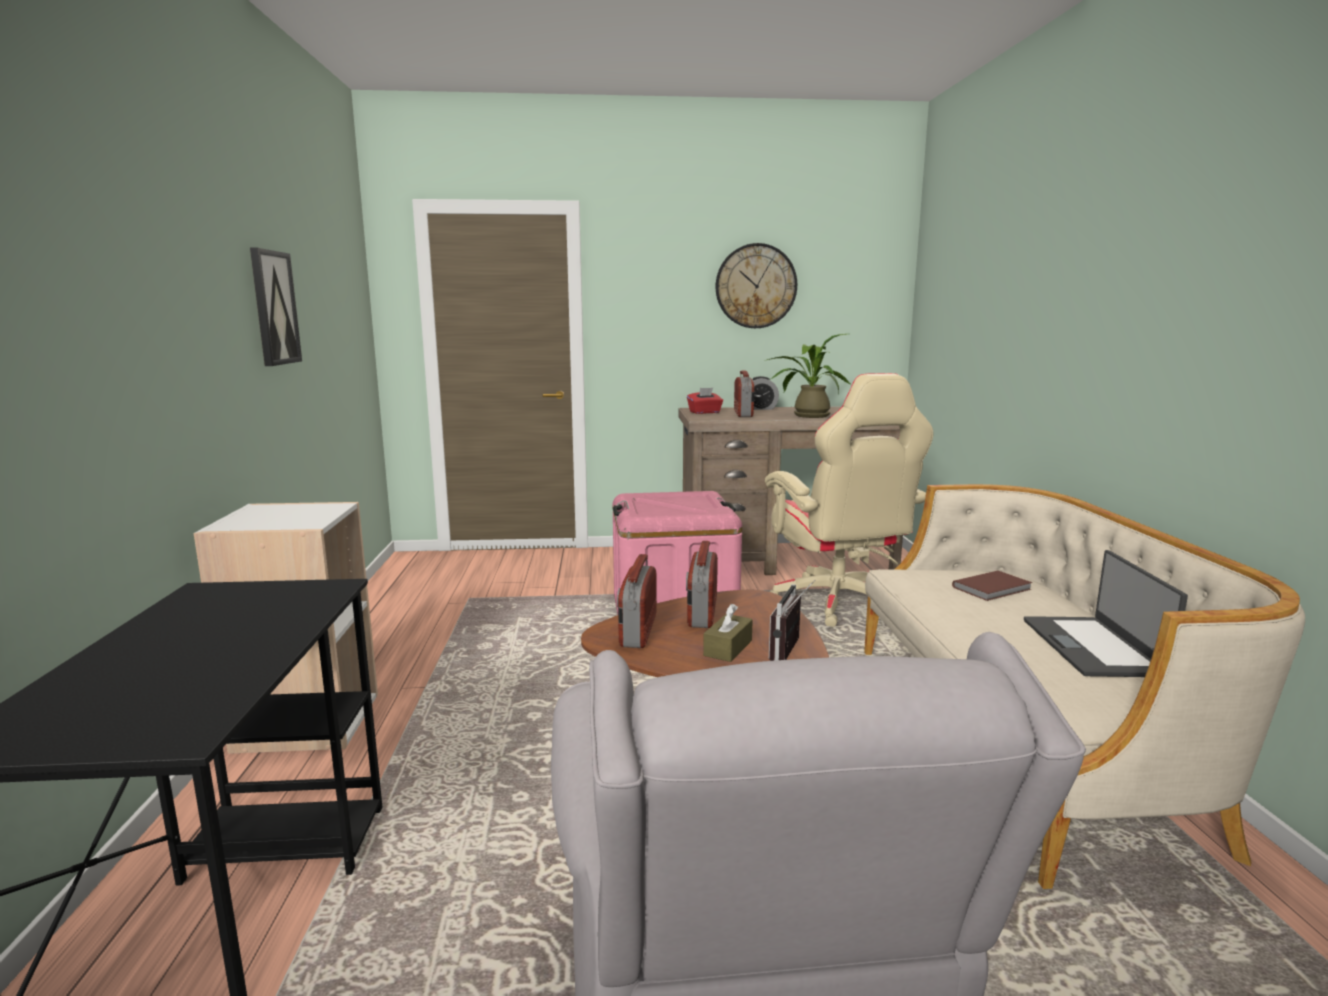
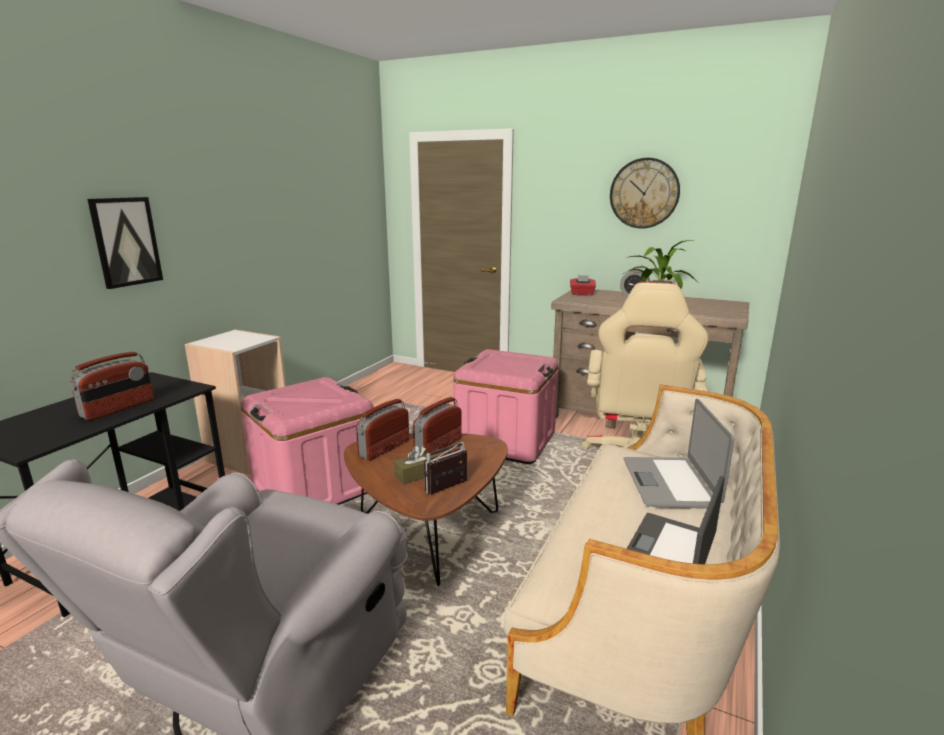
camera: 30 degrees right, 5 degrees up
picture [250,248,302,366] -> picture moved to [87,197,163,289]
radio [734,371,754,417] -> radio moved to [70,352,153,420]
brown book [952,571,1033,601] -> laptop [624,399,734,509]
none -> pink storage box [241,377,374,505]

